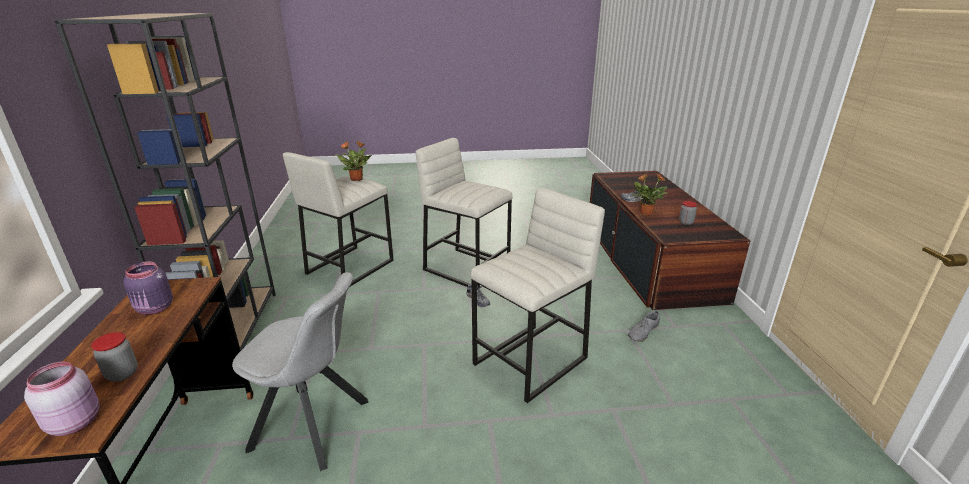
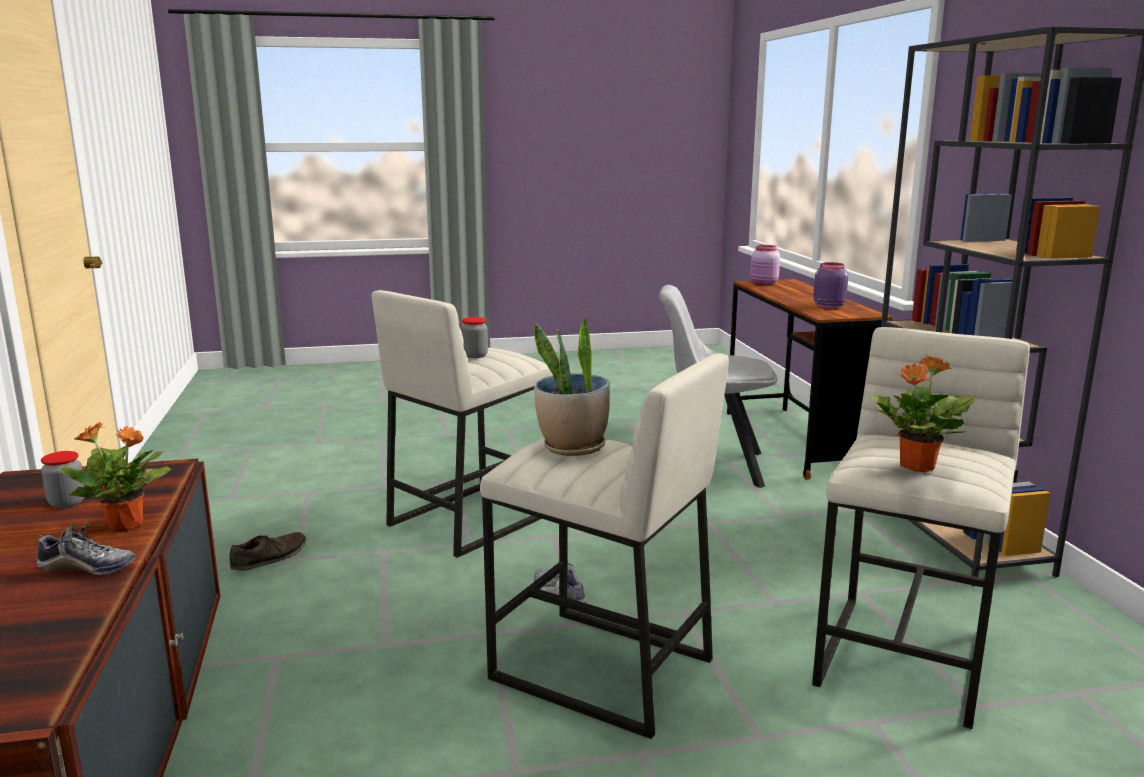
camera: 175 degrees right, 10 degrees down
jar [91,332,138,382] -> jar moved to [461,317,488,358]
grey shoe [628,311,660,342] -> brown shoe [230,532,306,571]
none -> potted plant [534,318,610,456]

